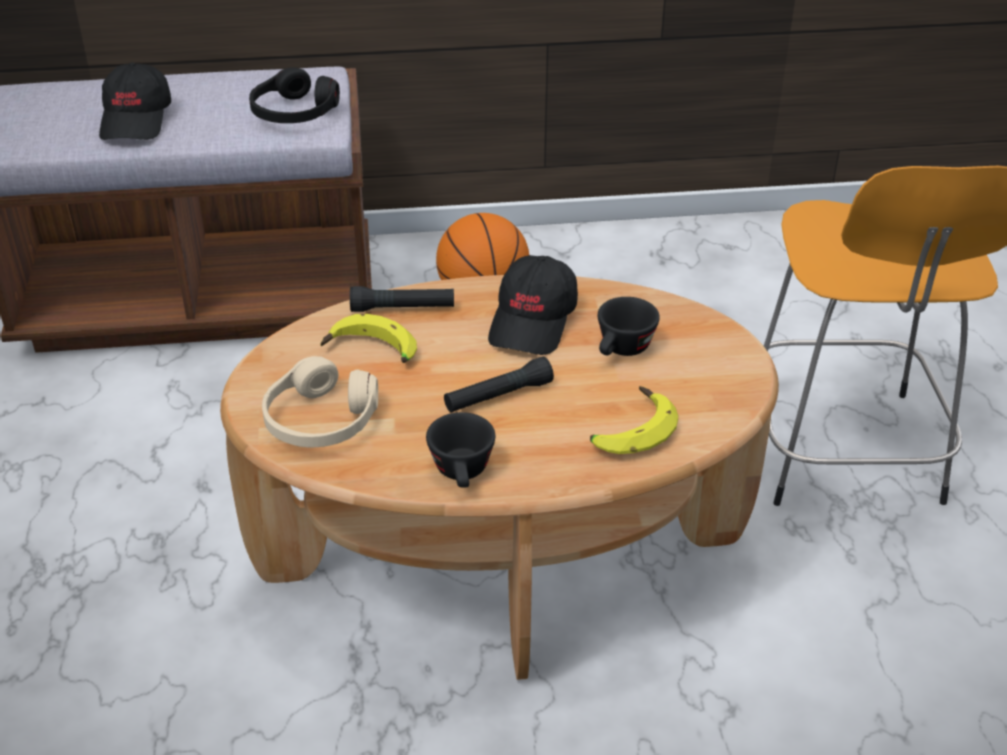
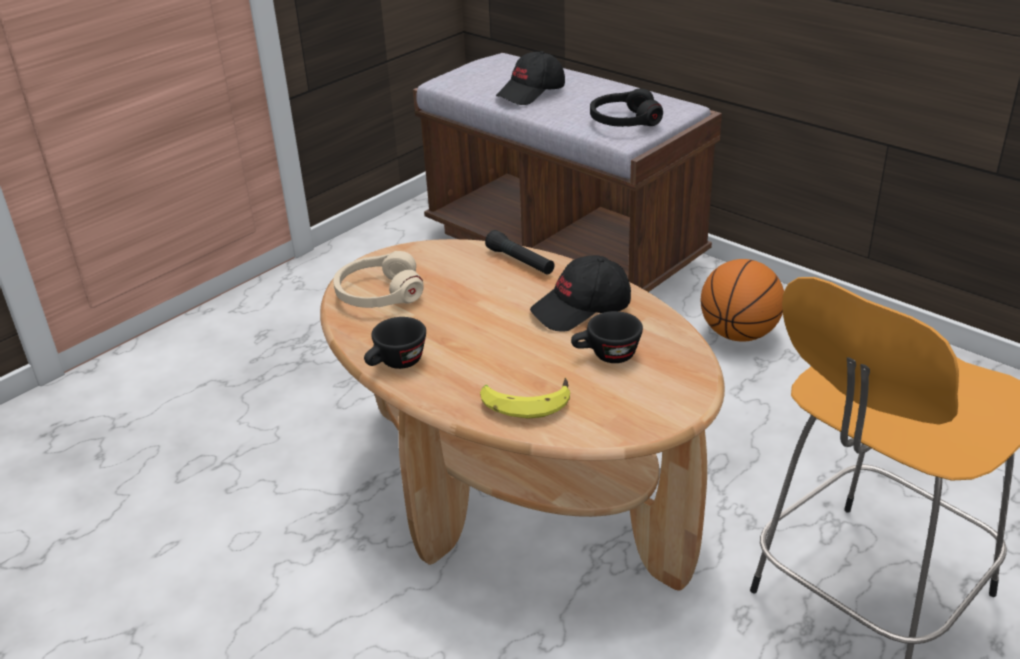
camera: 50 degrees right, 5 degrees down
banana [321,314,417,363] -> none
black flashlight [444,356,554,412] -> none

